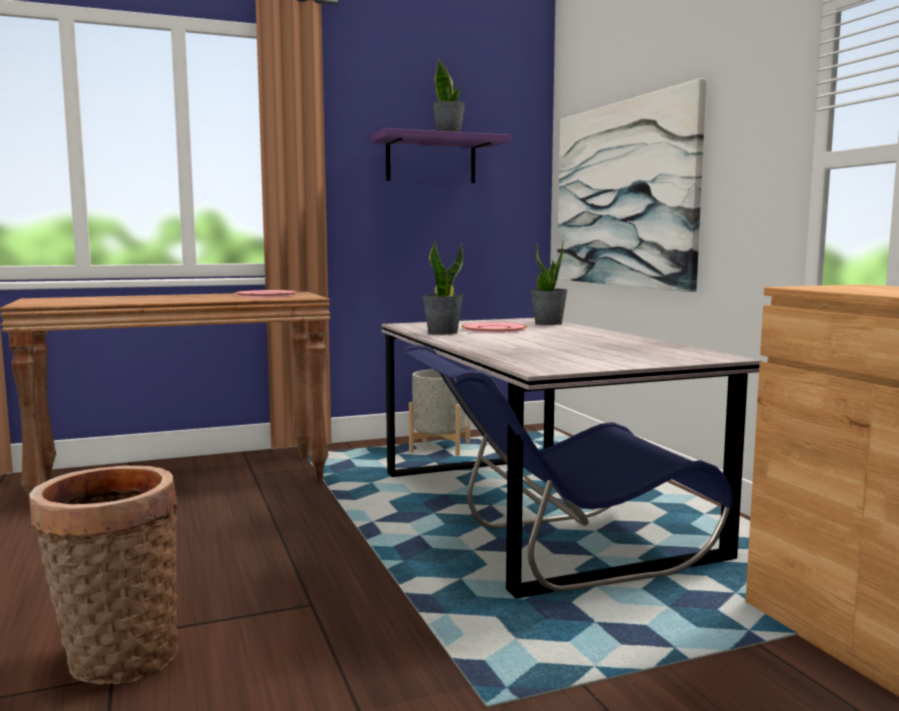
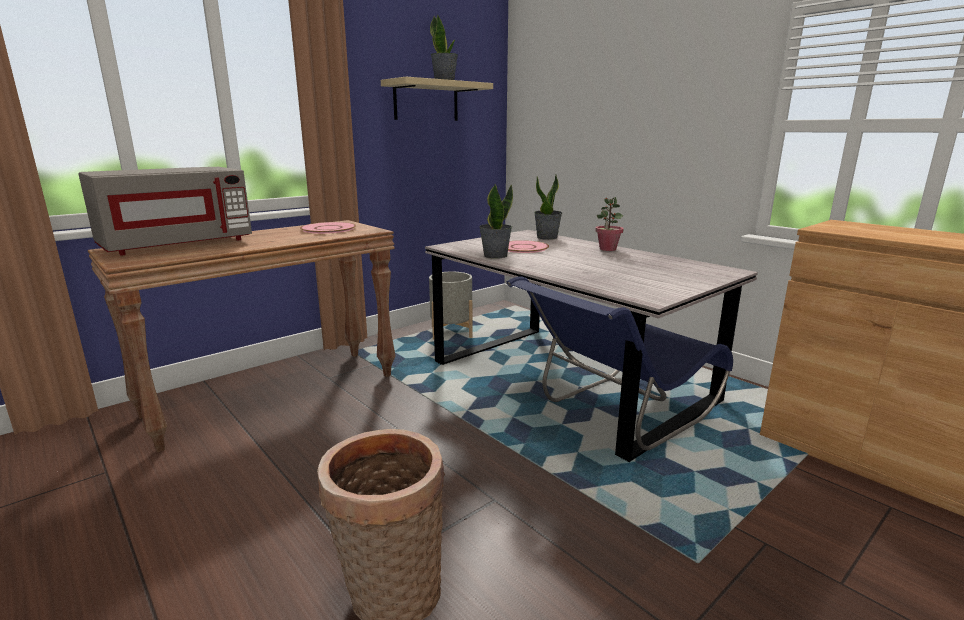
camera: 20 degrees left, 10 degrees up
purple shelf [370,128,511,183] -> beige shelf [381,77,493,121]
picture [557,78,706,292] -> none
none -> grey microwave [79,167,252,256]
none -> potted plant [595,197,624,251]

